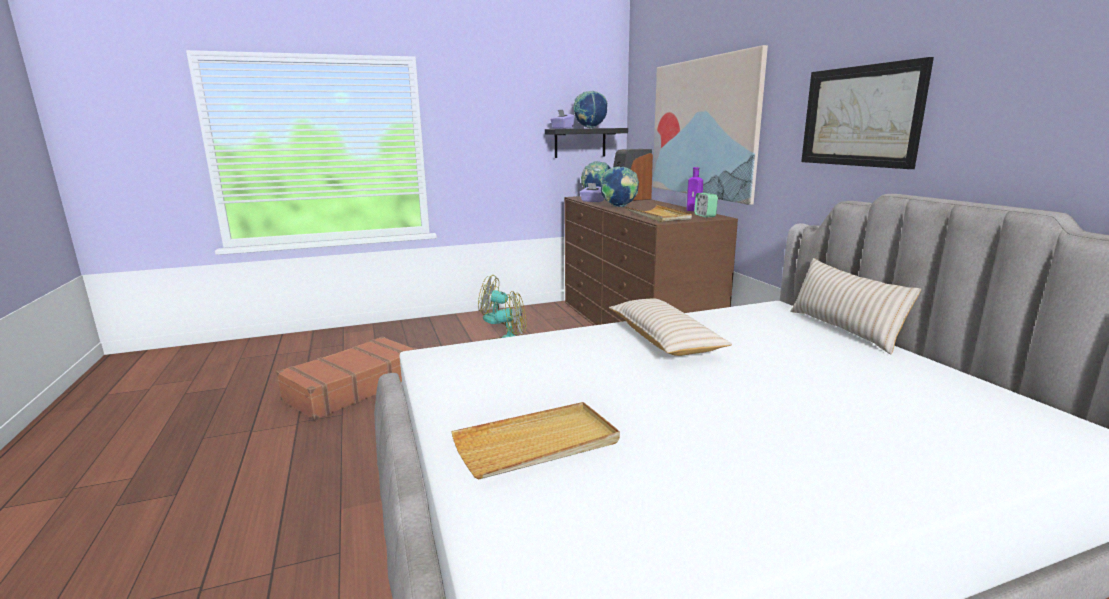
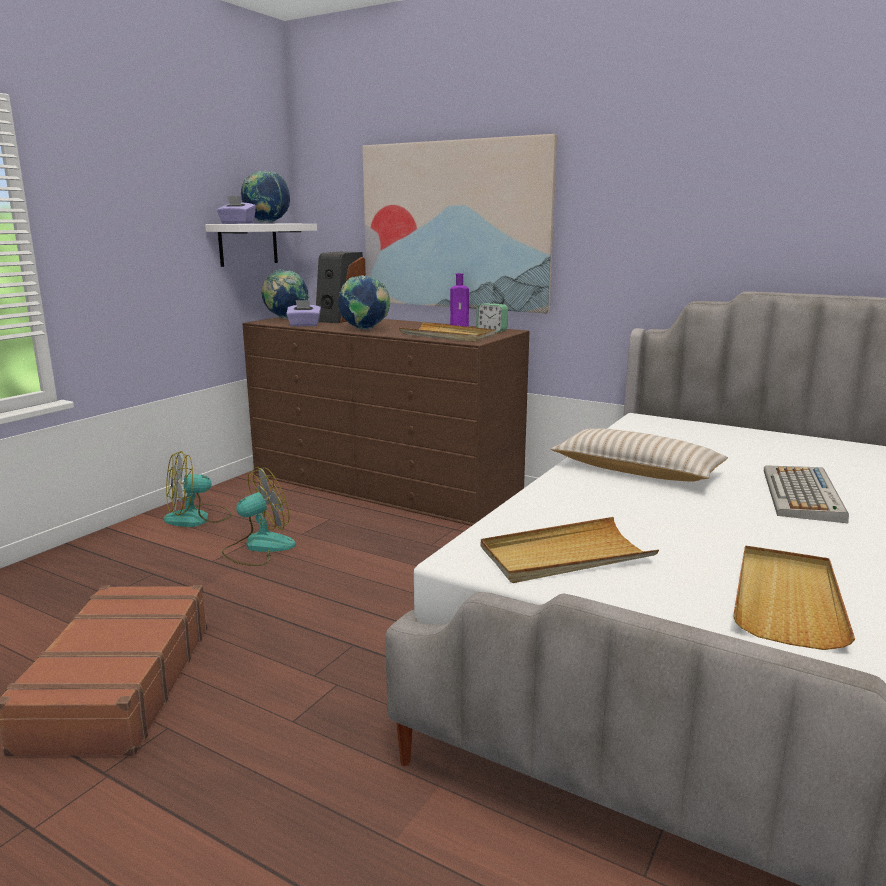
camera: 40 degrees left, 0 degrees up
black shelf [545,128,628,158] -> white shelf [205,224,317,267]
beige pillow [790,258,921,354] -> none
picture [801,57,934,169] -> none
none -> beige tray [481,517,659,583]
none -> keyboard [764,465,849,523]

